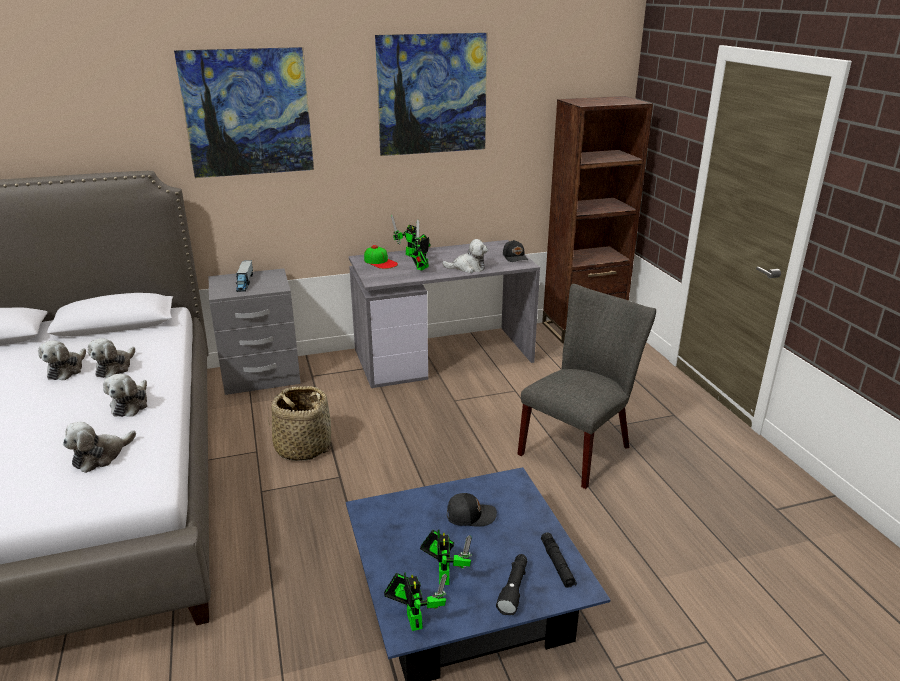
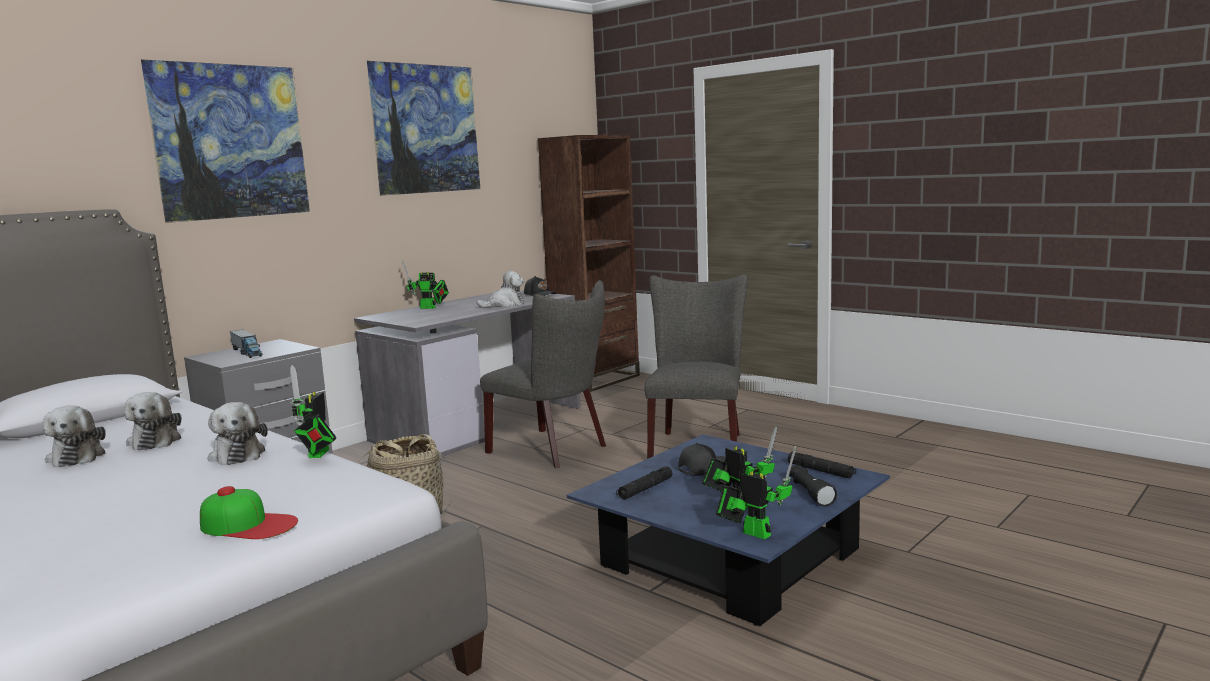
camera: 30 degrees left, 15 degrees down
plush toy [63,422,136,473] -> none
cap [364,245,398,269] -> cap moved to [200,486,298,539]
toy robot [411,220,429,271] -> toy robot moved to [290,365,336,458]
none -> grey chair [480,280,606,468]
none -> black flashlight [616,466,673,500]

